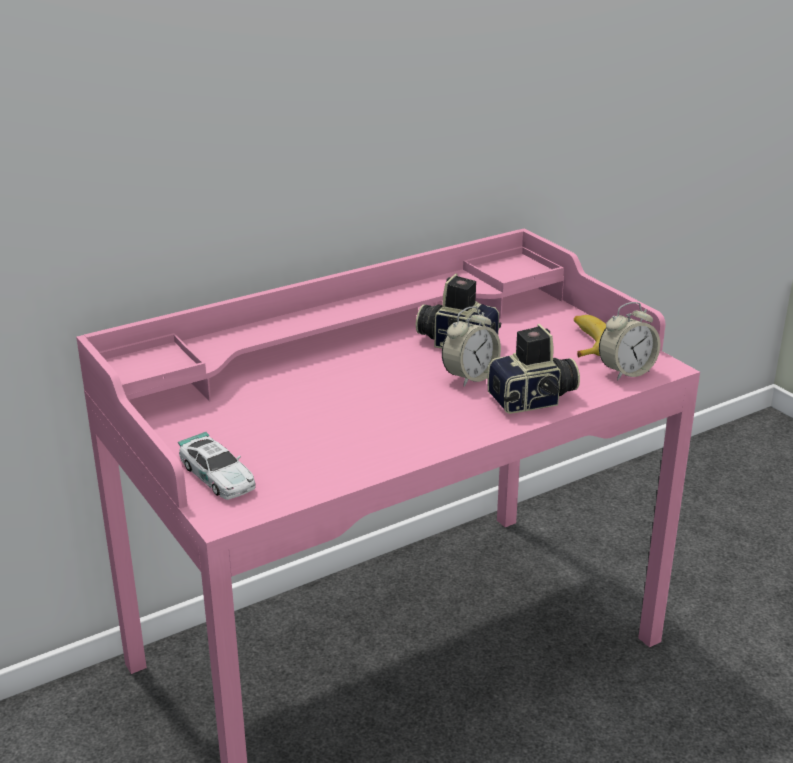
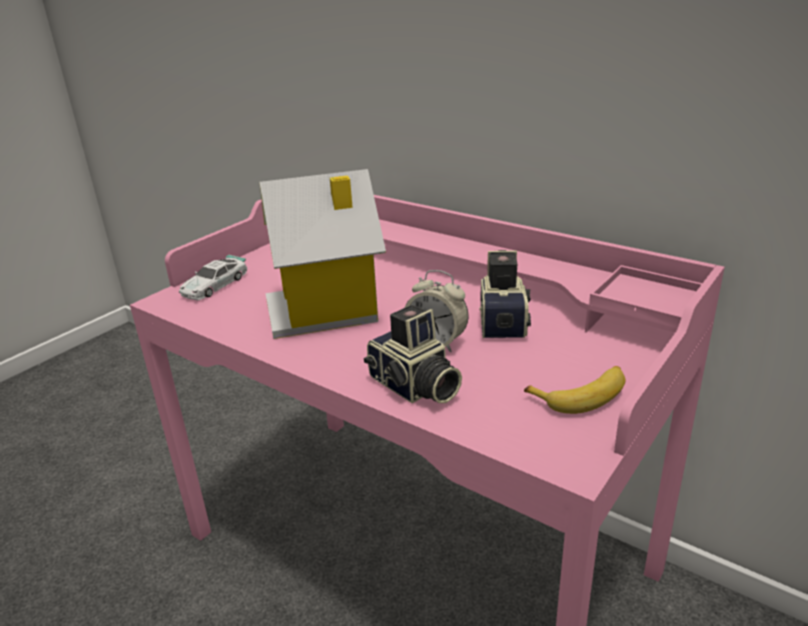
camera: 70 degrees right, 0 degrees up
alarm clock [599,302,660,381] -> none
none -> toy house [260,169,386,339]

